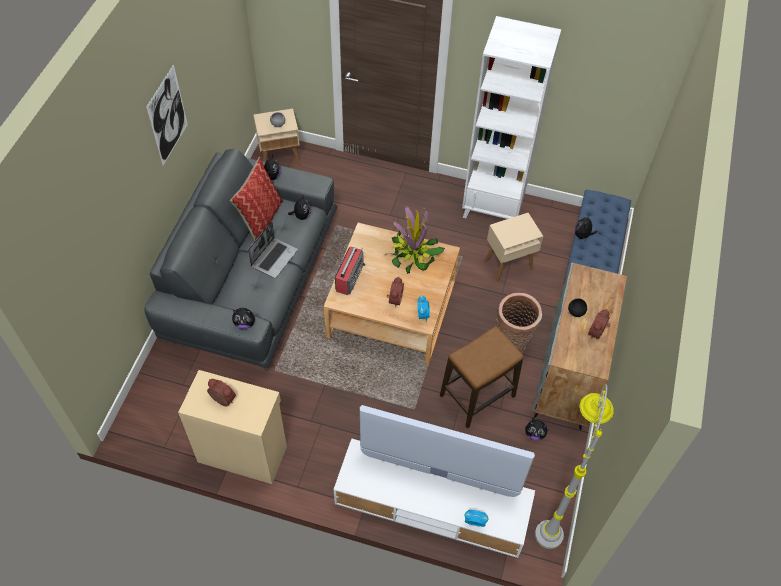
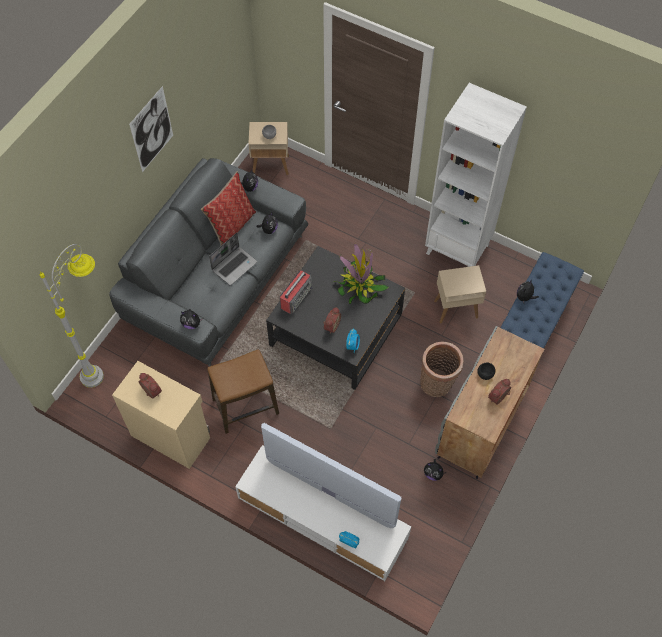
camera: 15 degrees right, 5 degrees up
beige coffee table [324,223,460,365] -> black coffee table [266,246,405,390]
stool [440,326,524,428] -> stool moved to [207,349,279,434]
grey floor lamp [535,384,614,549] -> grey floor lamp moved to [39,244,104,388]

